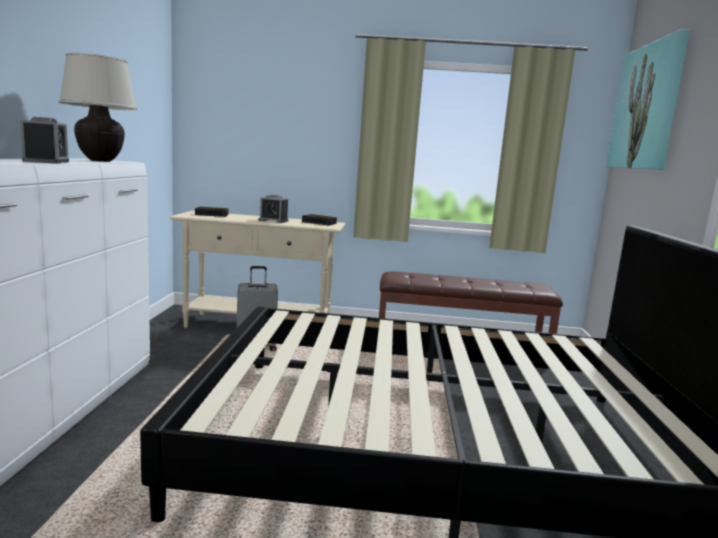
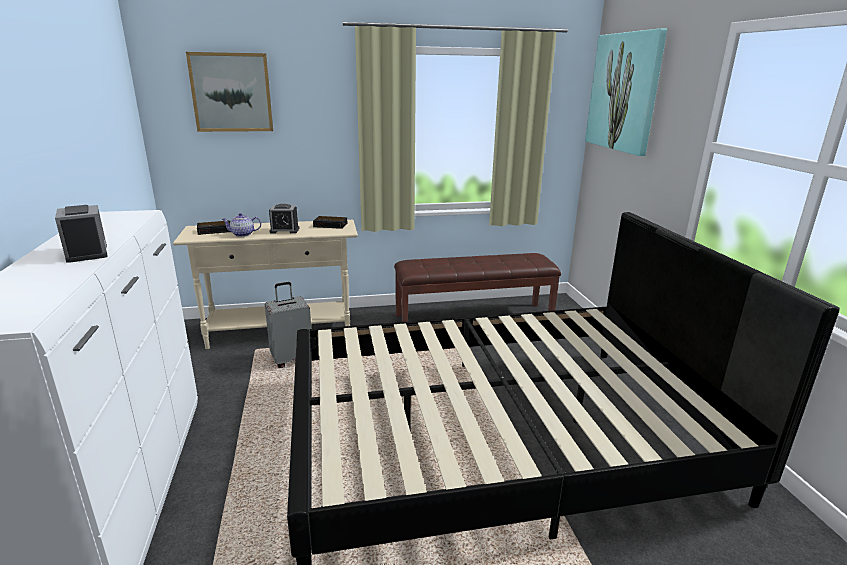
camera: 15 degrees left, 10 degrees up
beige table lamp [59,53,137,162] -> none
none -> picture [186,52,273,132]
none -> teapot [221,213,261,237]

